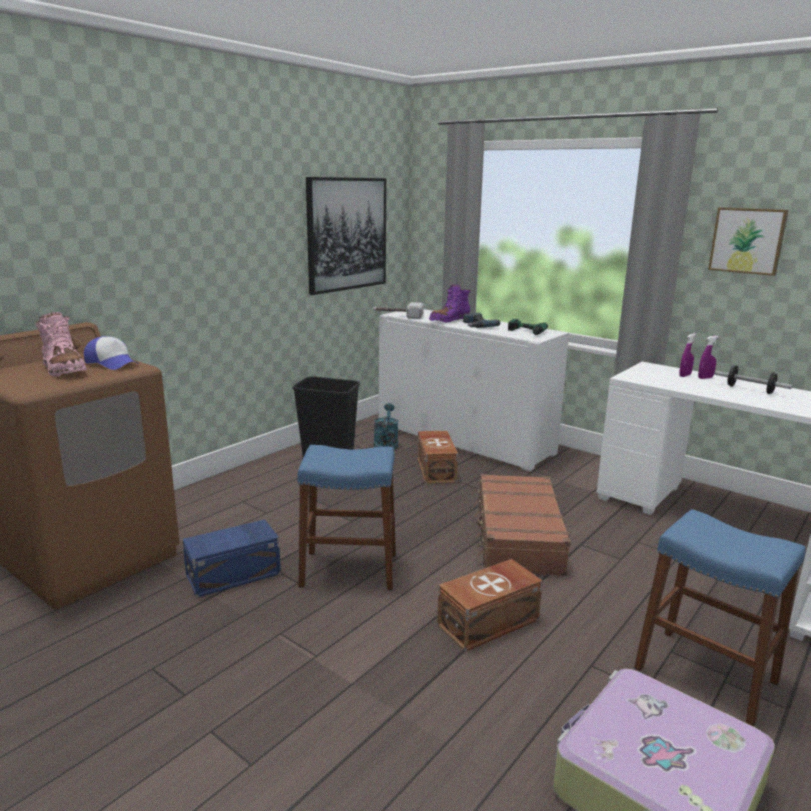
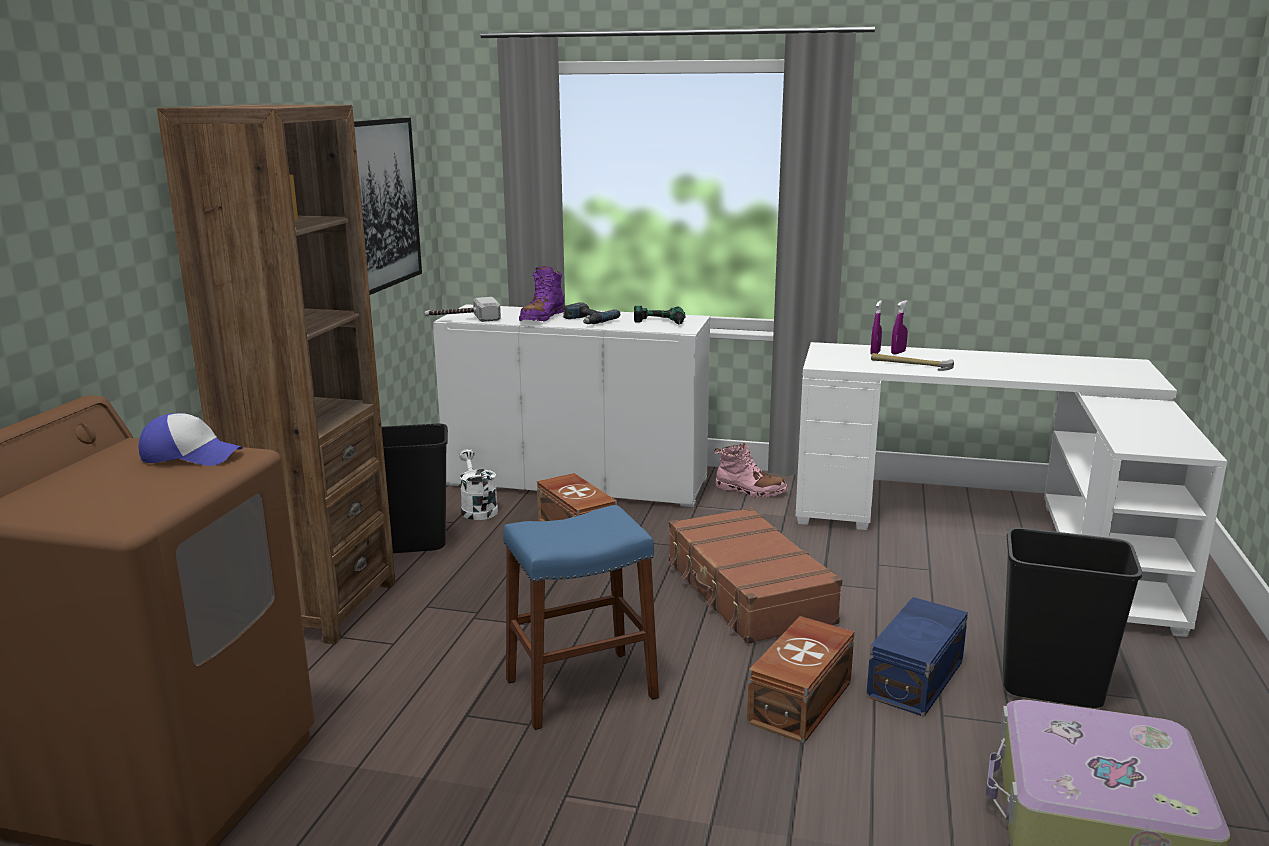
camera: 25 degrees left, 0 degrees up
pink boot [36,312,87,377] -> pink boot moved to [714,443,788,498]
blue storage box [182,520,281,598] -> blue storage box moved to [866,597,968,717]
turquoise watering can [374,403,398,450] -> white watering can [459,449,498,520]
blue stool [634,509,806,727] -> black trash can [1003,528,1142,708]
picture [708,207,788,276] -> none
dumbbell [715,366,792,394] -> none
none -> brown bookcase [157,105,396,645]
none -> hammer [871,353,954,371]

